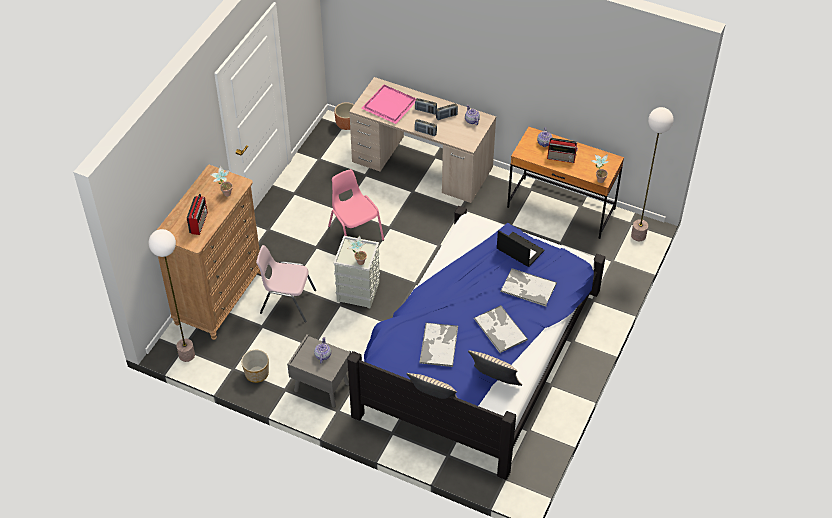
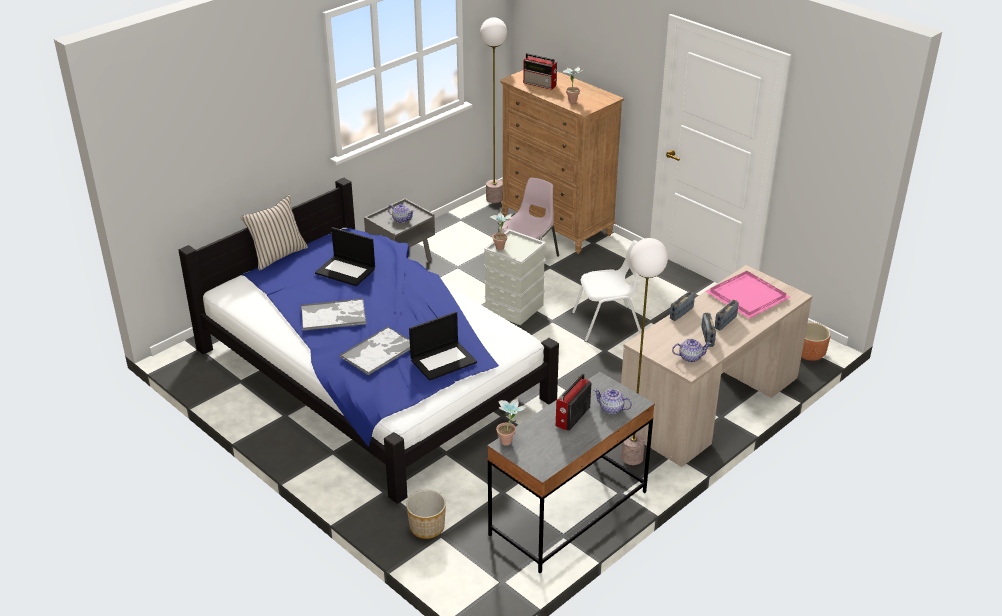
camera: 110 degrees right, 15 degrees down
planter [241,350,269,383] -> planter moved to [406,490,446,539]
pink chair [328,169,384,241] -> white chair [572,240,642,342]
tray [420,323,458,367] -> laptop [315,227,375,286]
beige pillow [468,351,522,386] -> none
brown desk [507,127,624,239] -> grey desk [487,372,655,573]
floor lamp [631,107,674,241] -> floor lamp moved to [621,238,668,465]

